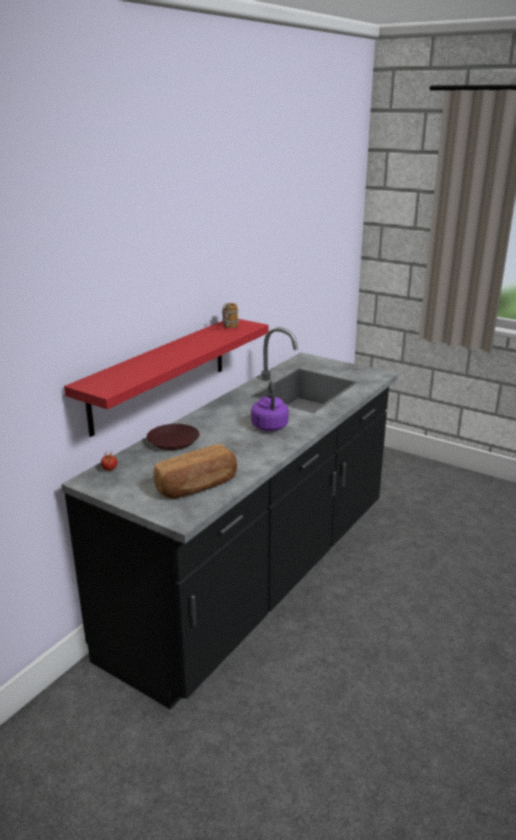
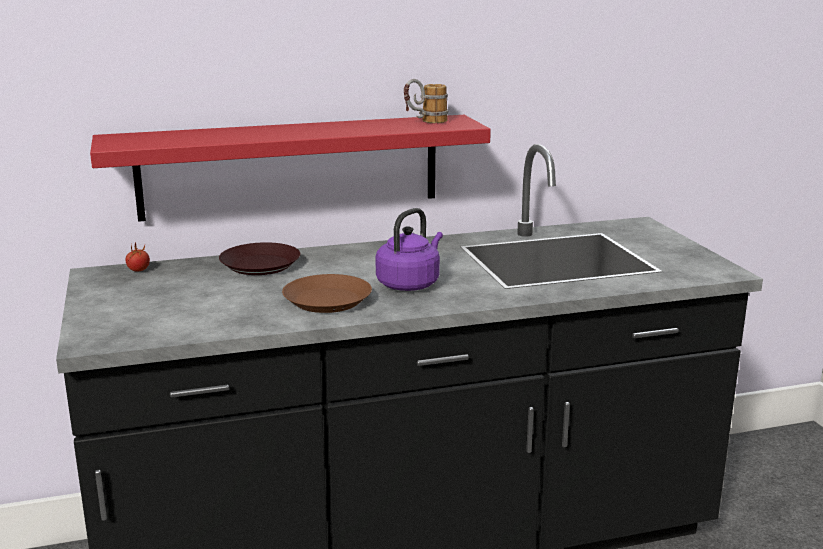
camera: 40 degrees right, 5 degrees down
bread [153,444,237,499] -> none
none -> brown plate [282,274,372,313]

